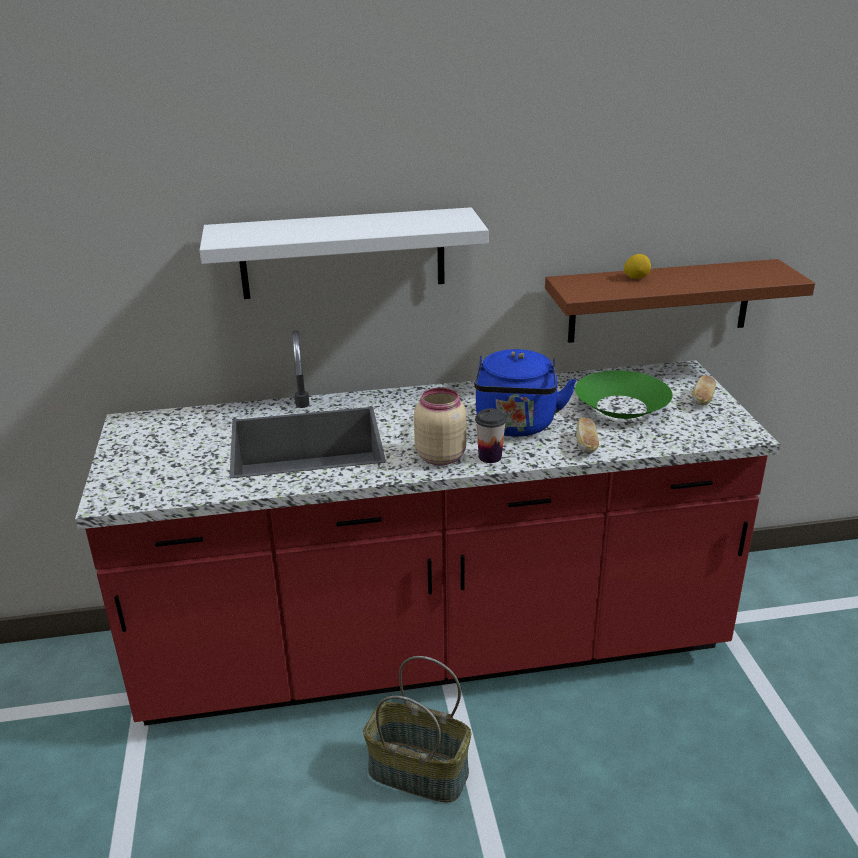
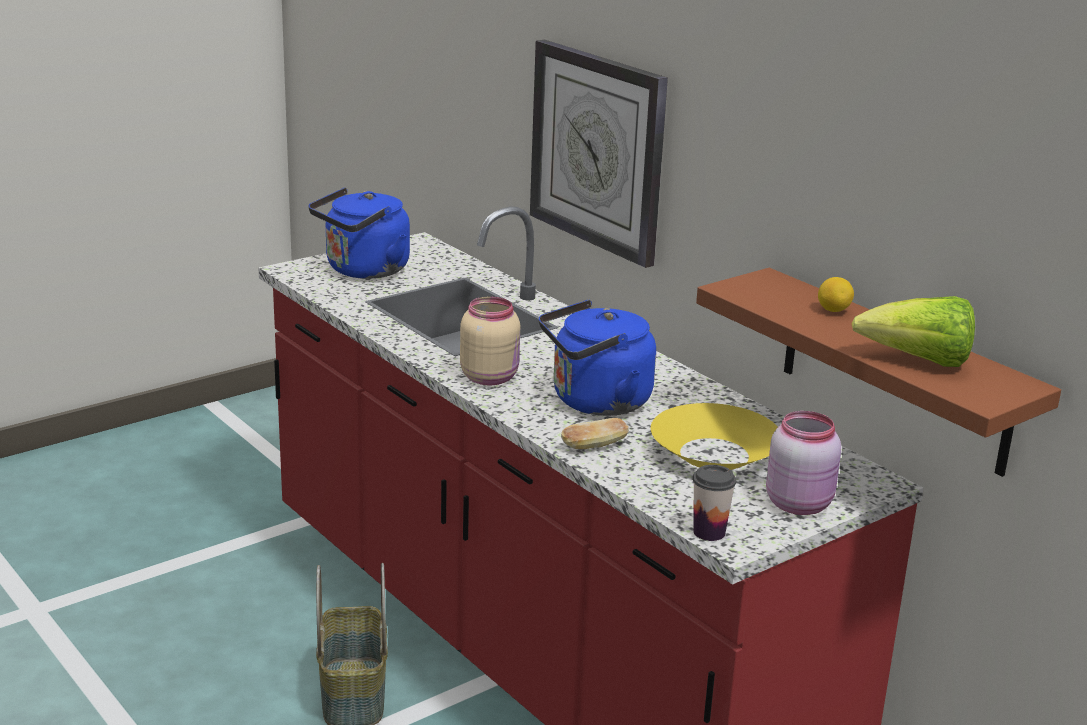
camera: 60 degrees right, 5 degrees down
white shelf [200,207,489,299] -> wall clock [530,40,668,268]
cup [475,409,506,463] -> cup moved to [693,465,736,541]
green bowl [575,370,673,419] -> yellow bowl [651,403,778,470]
bread [692,375,716,405] -> pink jar [766,411,841,515]
none -> blue kettle [308,188,410,279]
none -> lettuce [852,296,975,367]

